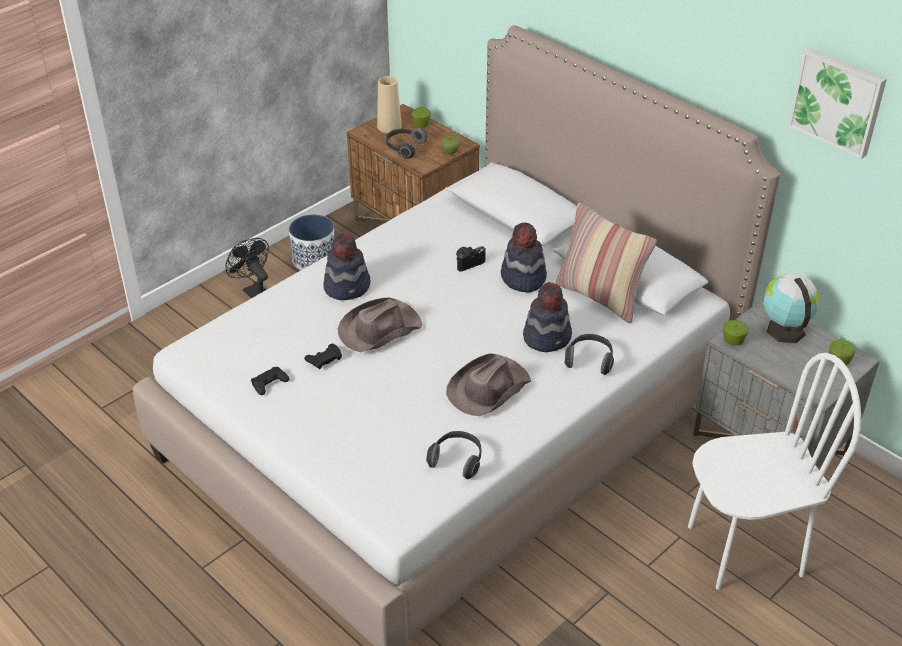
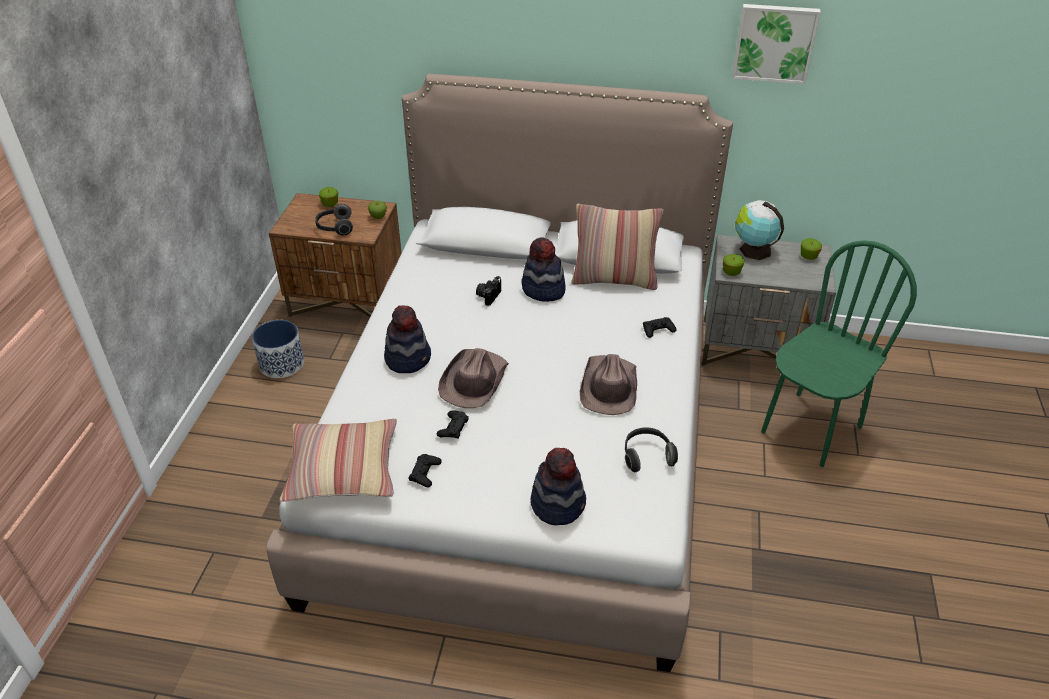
camera: 35 degrees left, 0 degrees up
black fan [225,238,269,298] -> none
beige vase [377,76,402,133] -> none
hat [523,282,572,352] -> hat moved to [531,448,586,525]
headphones [564,334,614,375] -> black game controller [643,317,677,338]
white chair [688,353,861,590] -> green chair [761,240,917,467]
none -> pillow [279,419,397,502]

